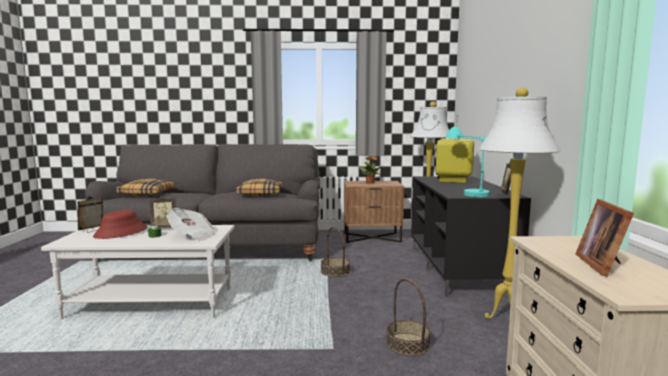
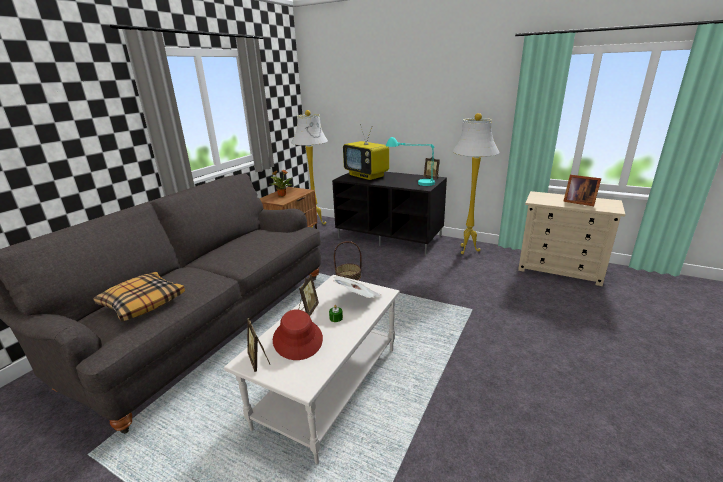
camera: 60 degrees left, 15 degrees up
pillow [235,179,283,196] -> none
basket [386,278,431,356] -> none

